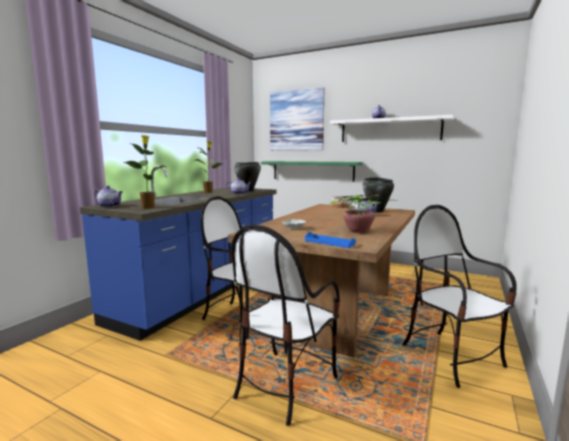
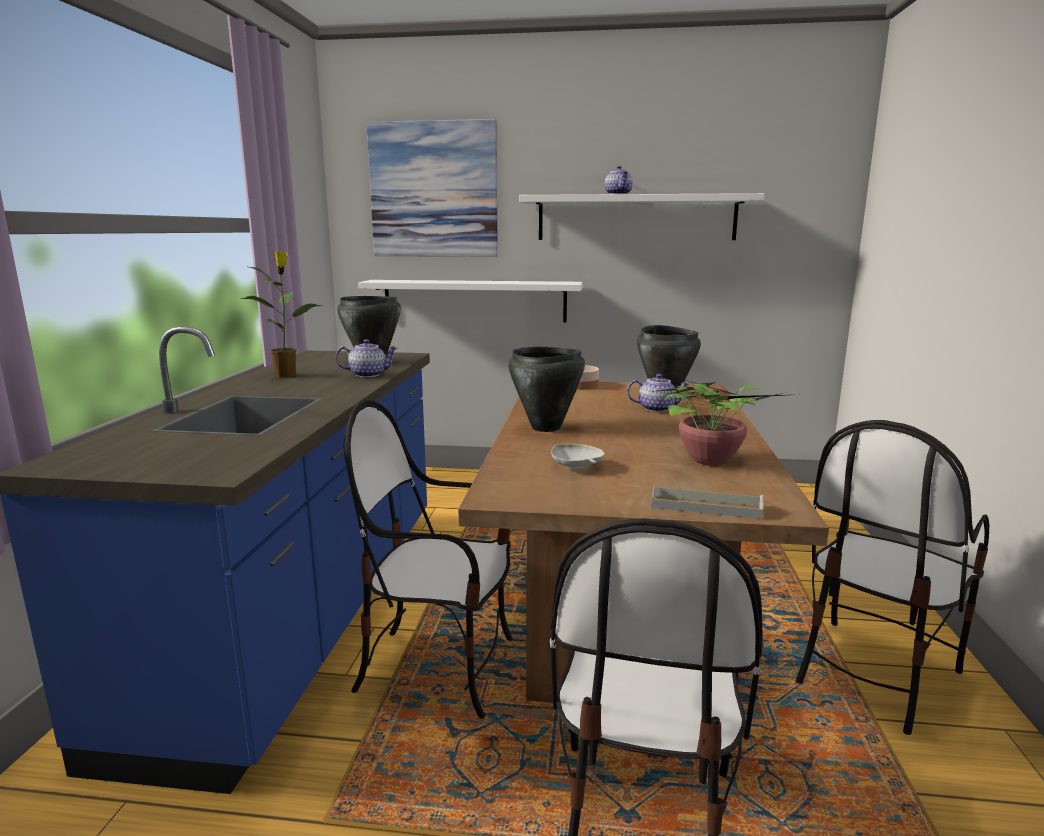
camera: 20 degrees left, 5 degrees up
teapot [94,186,123,207] -> none
potted plant [123,135,166,209] -> none
green shelf [261,161,363,182] -> white shelf [358,280,583,322]
blue tray [305,232,356,248] -> grey tray [651,484,764,519]
chair [402,205,517,388] -> chair turned 90 degrees counterclockwise [795,420,989,735]
none -> black cooking pot [508,347,585,432]

